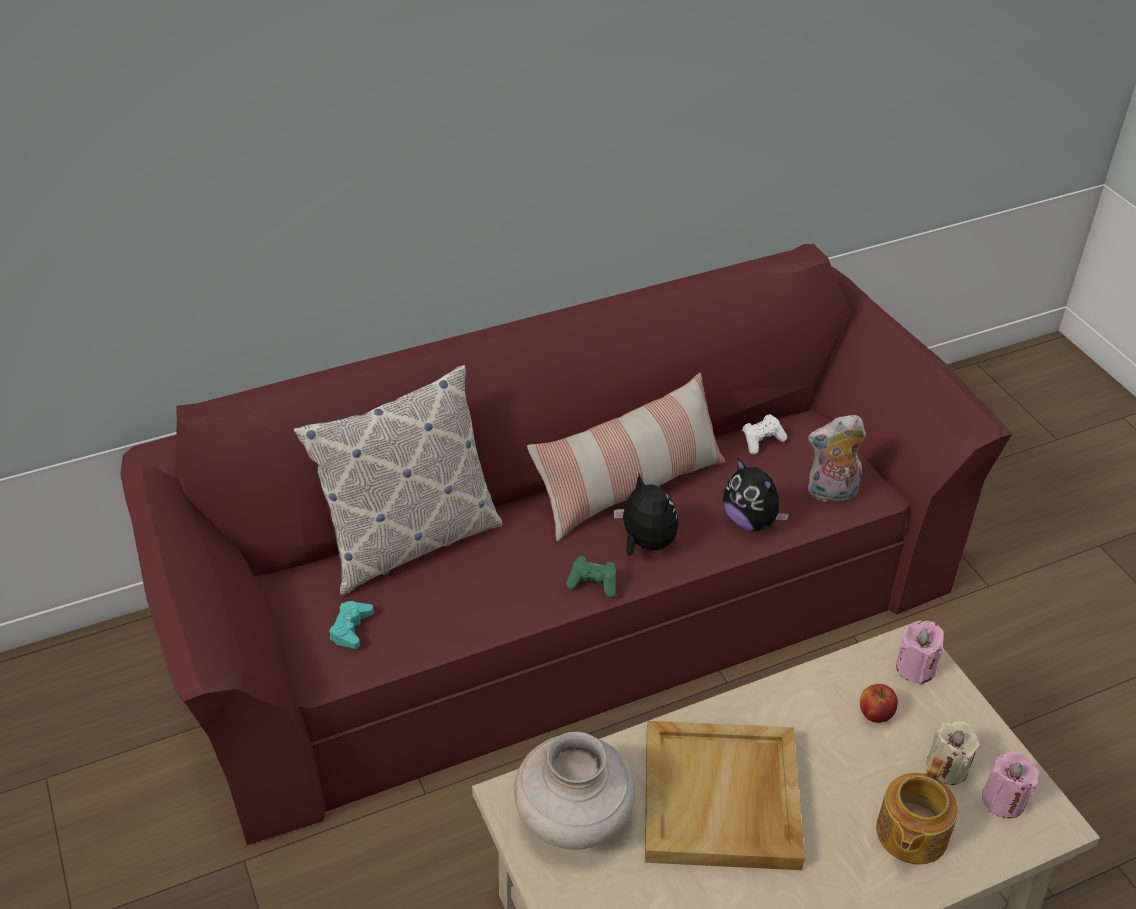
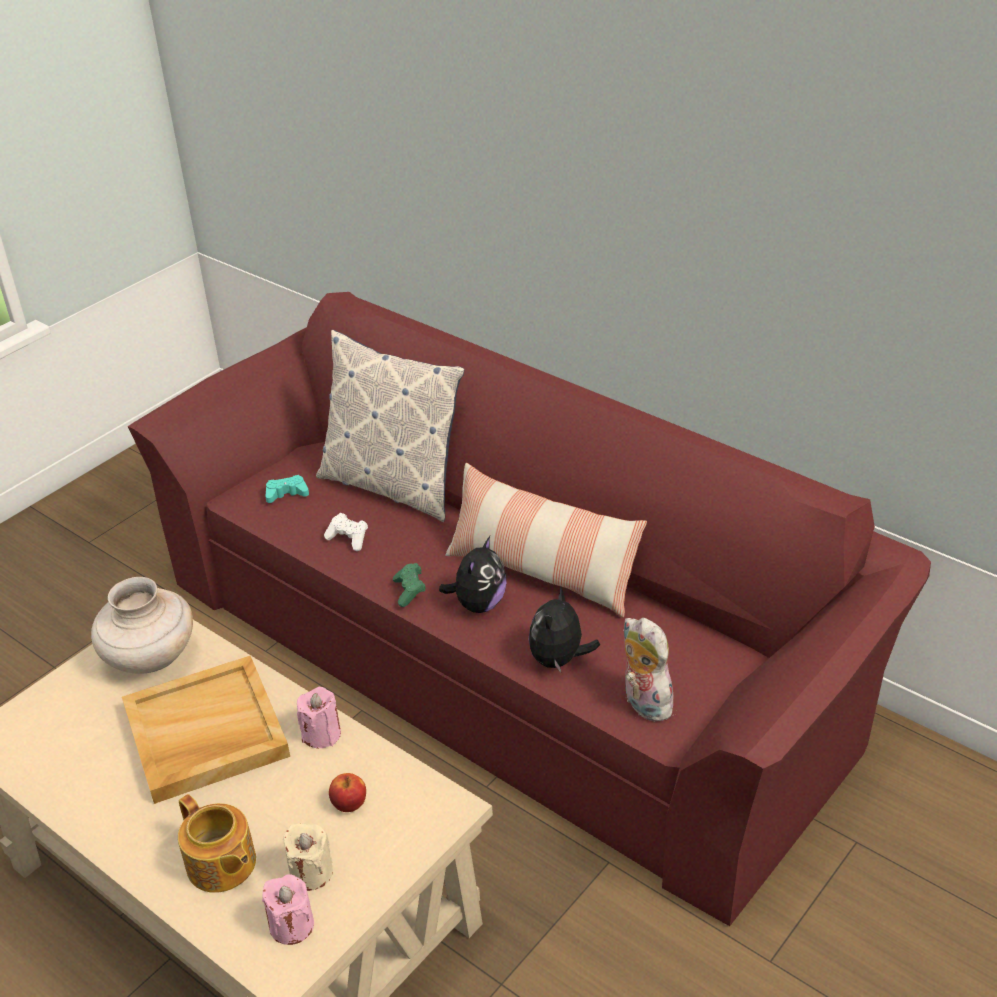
camera: 65 degrees right, 5 degrees down
white game controller [742,414,787,455] -> white game controller moved to [324,513,368,551]
teapot [876,757,958,864] -> teapot turned 135 degrees counterclockwise [178,794,256,893]
pink candle [896,621,944,685] -> pink candle moved to [297,687,341,748]

